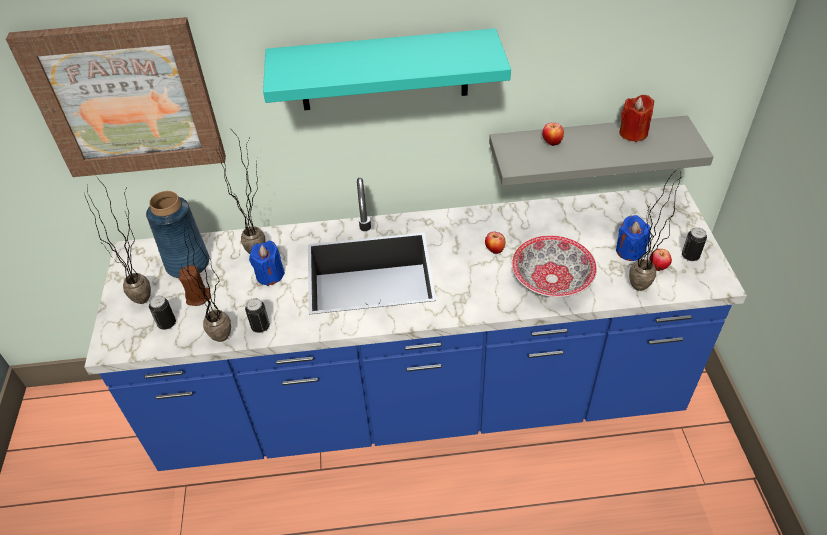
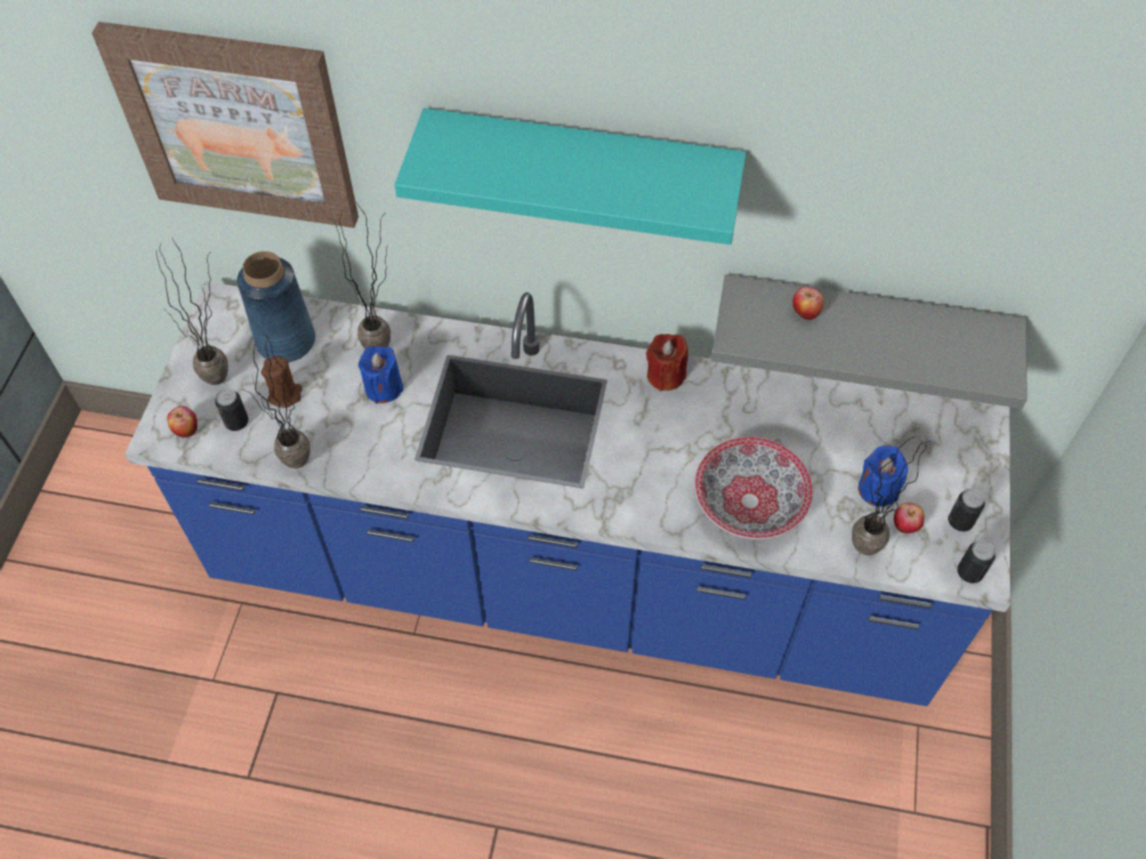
camera: 15 degrees right, 10 degrees up
can [245,298,270,333] -> can moved to [957,540,995,583]
apple [485,231,506,254] -> apple moved to [167,406,197,438]
red candle [619,95,654,142] -> red candle moved to [646,334,688,391]

